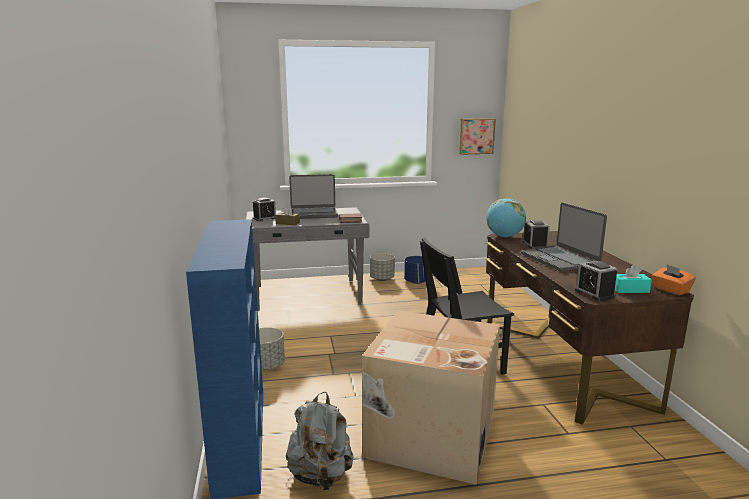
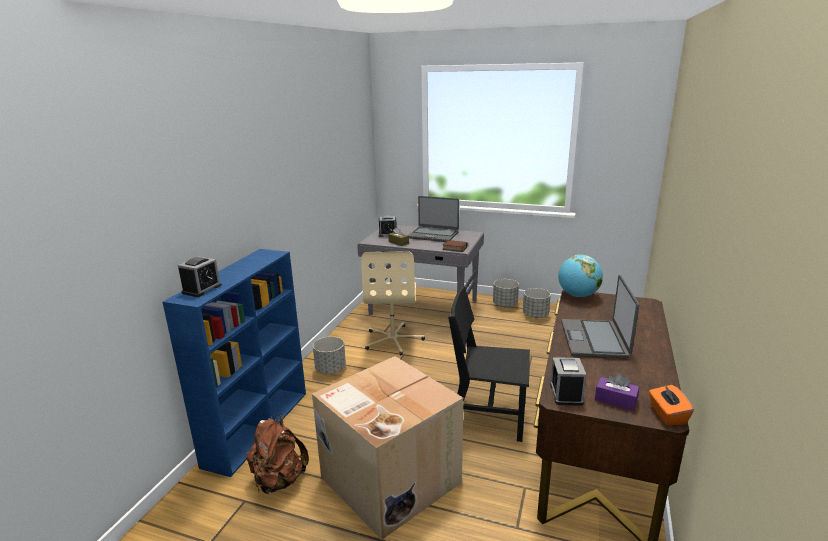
camera: 30 degrees right, 5 degrees up
grey backpack [286,392,353,491] -> brown backpack [246,415,309,494]
blue planter [404,256,426,284] -> grey planter [523,288,551,318]
picture [459,118,496,155] -> none
alarm clock [523,220,550,249] -> alarm clock moved to [178,257,222,297]
turquoise tissue box [615,264,652,293] -> purple tissue box [595,373,639,411]
none -> beige office chair [361,251,425,355]

